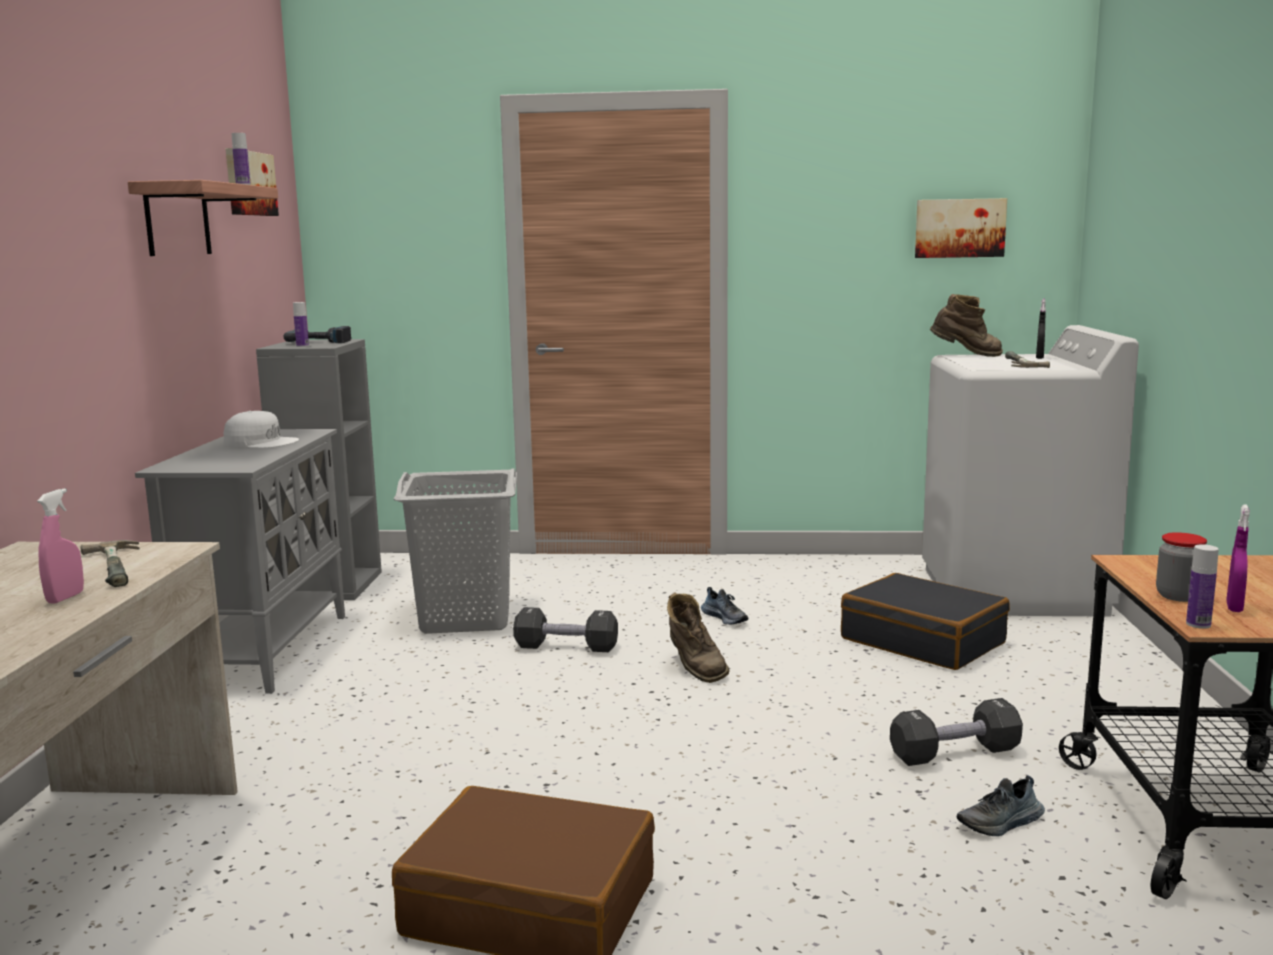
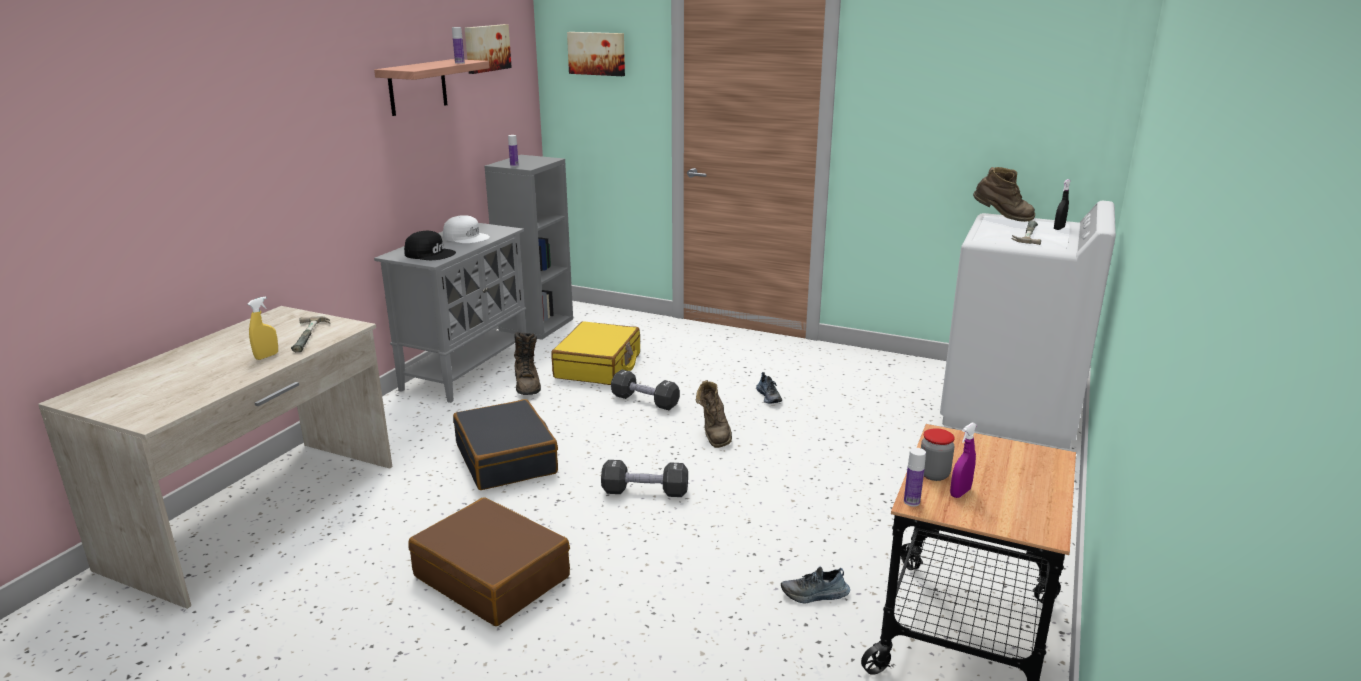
camera: 20 degrees right, 10 degrees up
pink spray bottle [37,489,84,604] -> yellow spray bottle [248,296,278,360]
power drill [284,326,352,343] -> none
grey laundry basket [394,468,517,634] -> yellow suitcase [551,321,640,385]
black suitcase [841,573,1010,670] -> black suitcase moved to [453,399,558,490]
black dumbbell [890,698,1023,766] -> black dumbbell moved to [601,460,688,497]
picture [915,198,1007,258] -> picture moved to [567,32,625,76]
none -> black cap [404,231,456,260]
none -> brown boot [514,332,541,395]

